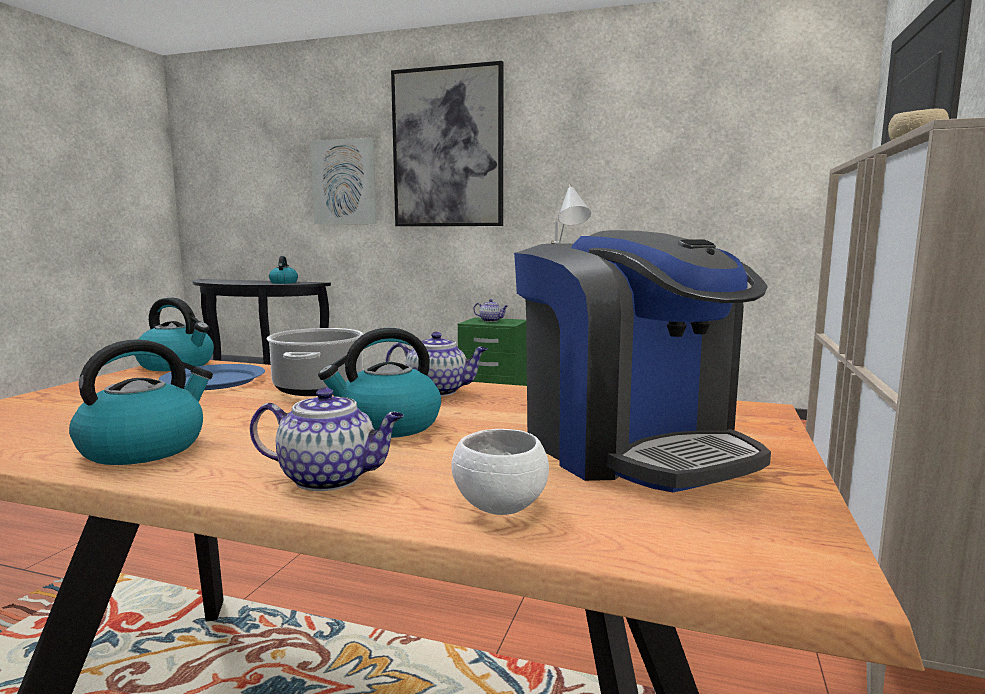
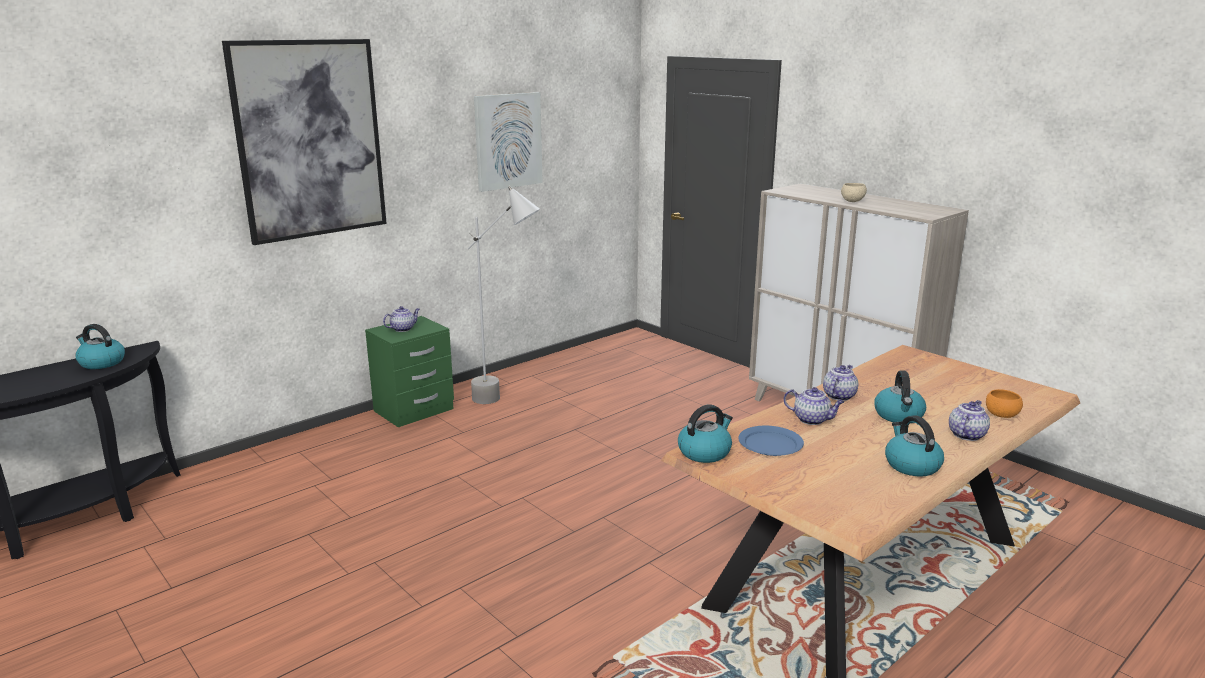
camera: 60 degrees left, 10 degrees up
cooking pot [266,328,363,396] -> teapot [784,387,844,425]
picture [310,138,376,224] -> picture moved to [474,92,543,192]
white bowl [451,429,549,515] -> orange bowl [986,389,1023,418]
coffee machine [514,230,771,492] -> none

